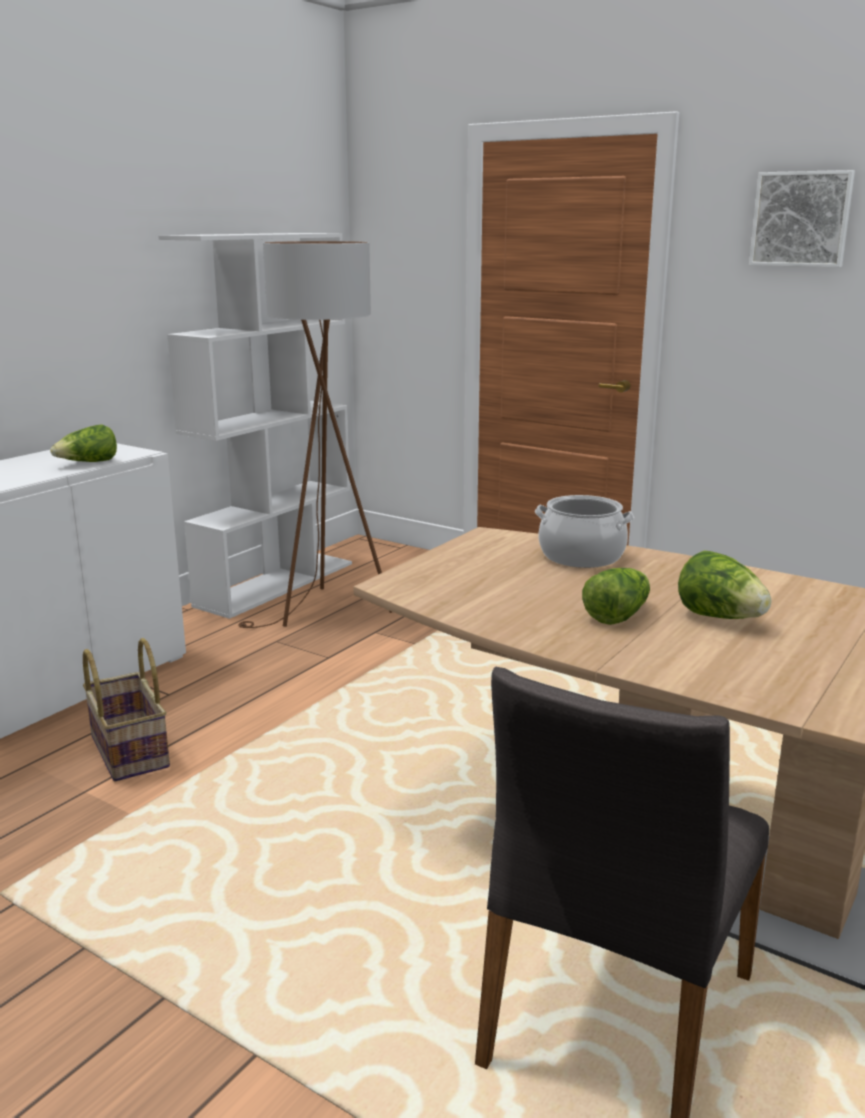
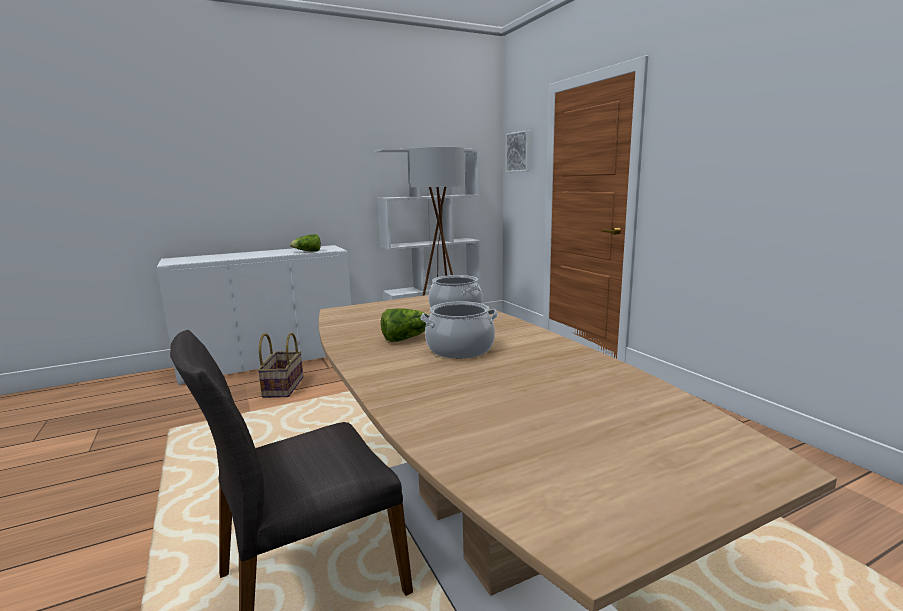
camera: 30 degrees right, 5 degrees down
lettuce [678,550,771,619] -> cooking pot [420,301,498,359]
picture [749,170,855,268] -> picture moved to [506,130,531,172]

